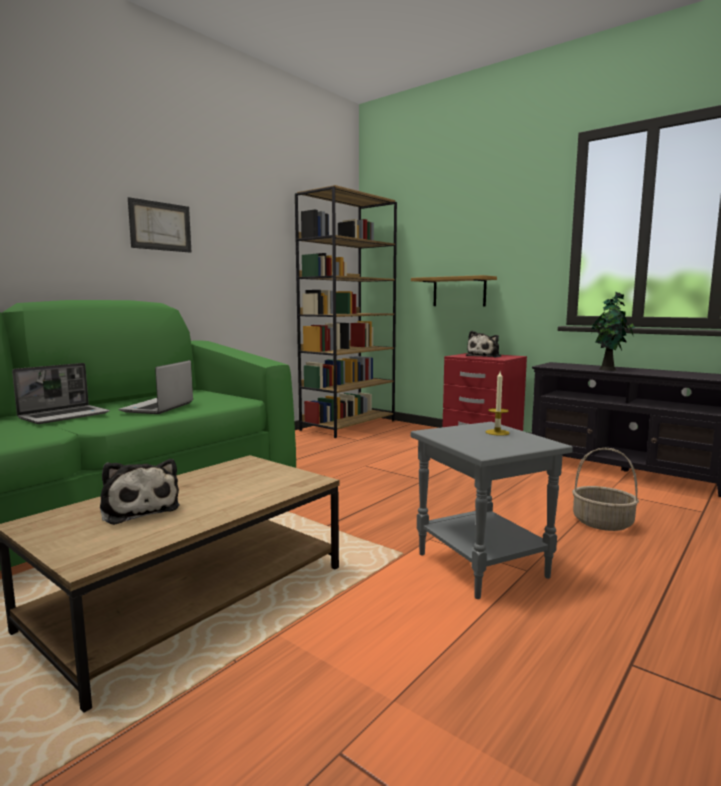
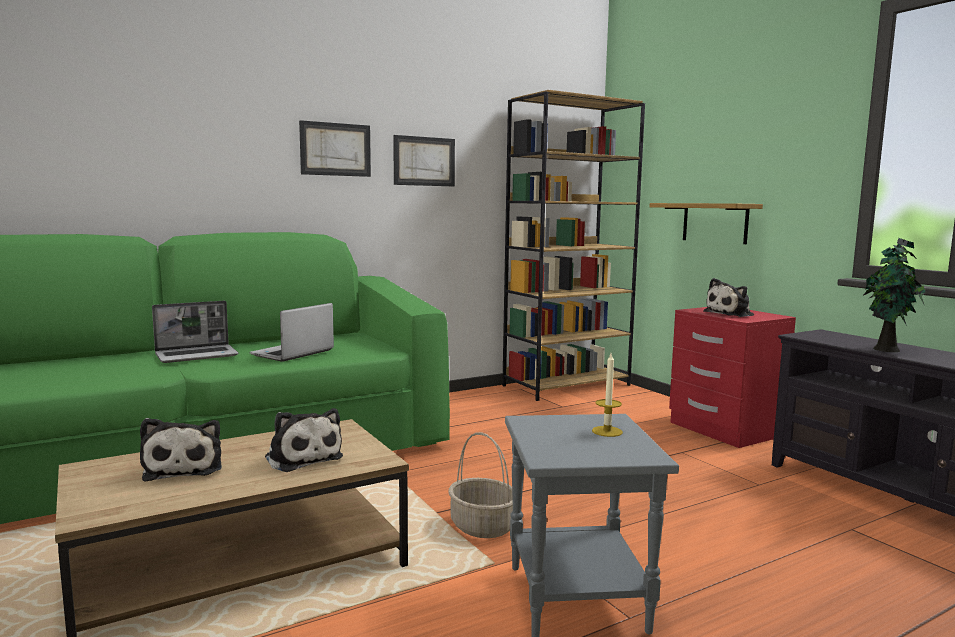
camera: 20 degrees right, 0 degrees up
basket [572,448,639,531] -> basket moved to [449,432,513,538]
none -> plush toy [265,408,343,472]
none -> picture [393,135,455,186]

